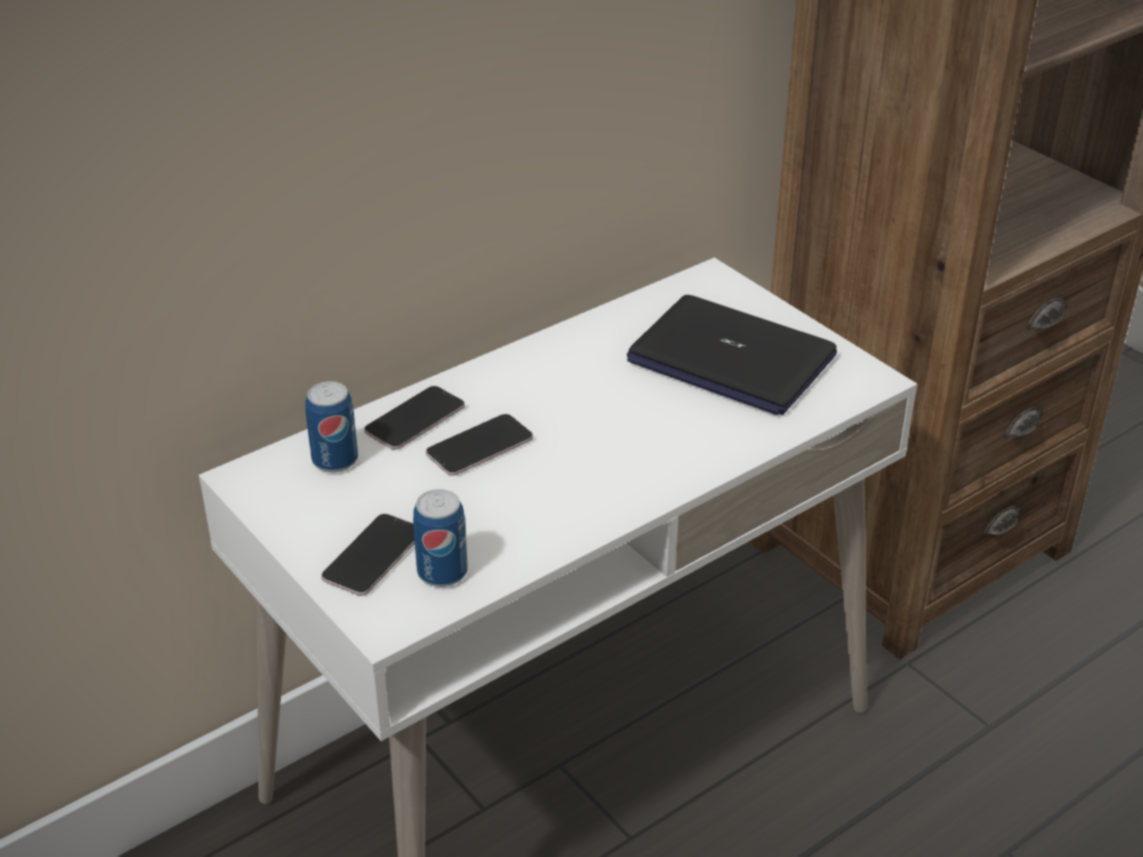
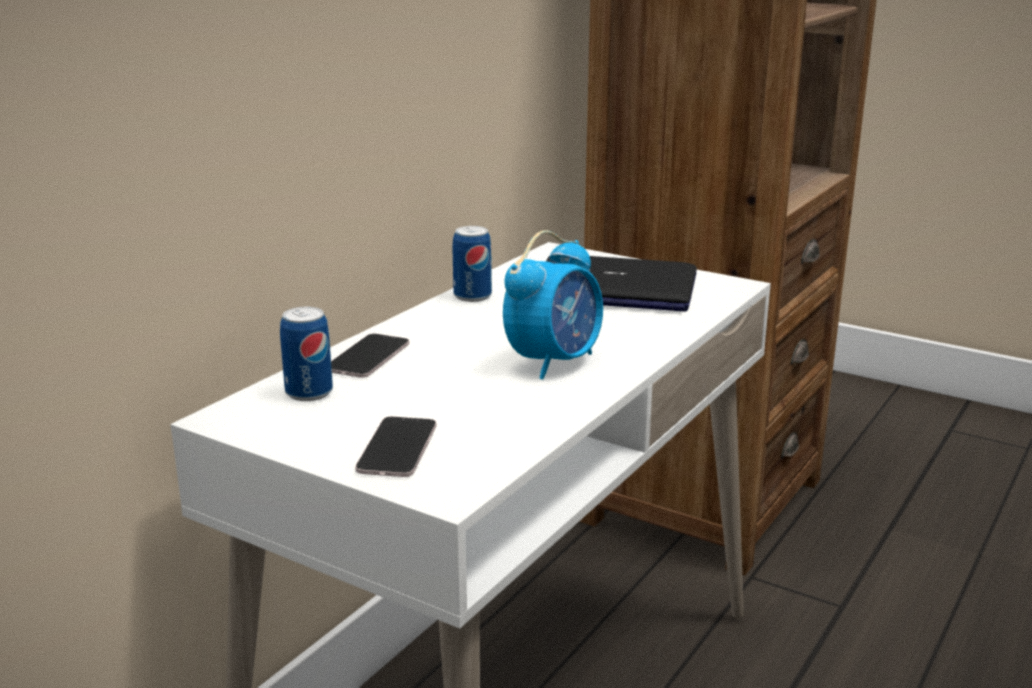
camera: 20 degrees left, 15 degrees down
can [413,489,468,587] -> can moved to [452,226,492,302]
phone [426,414,533,476] -> none
none -> alarm clock [503,230,603,380]

